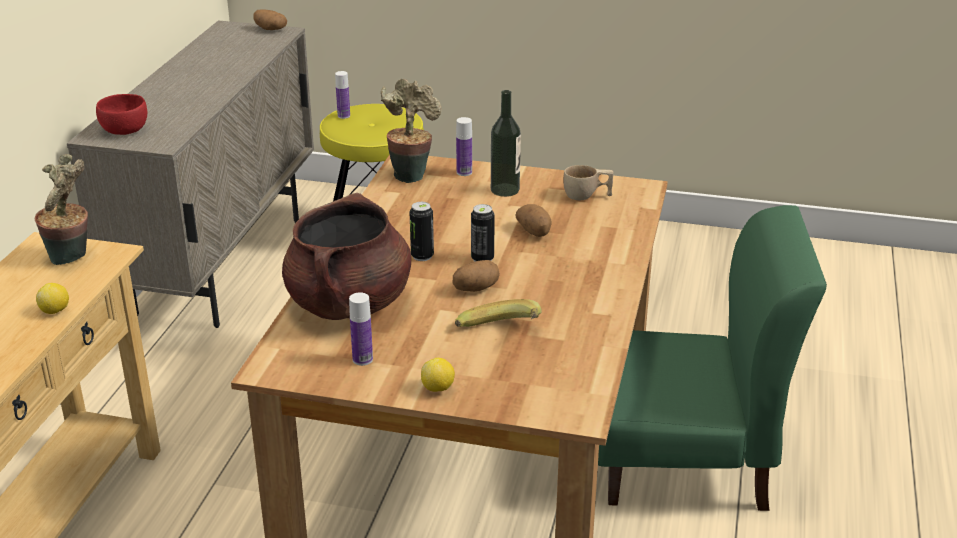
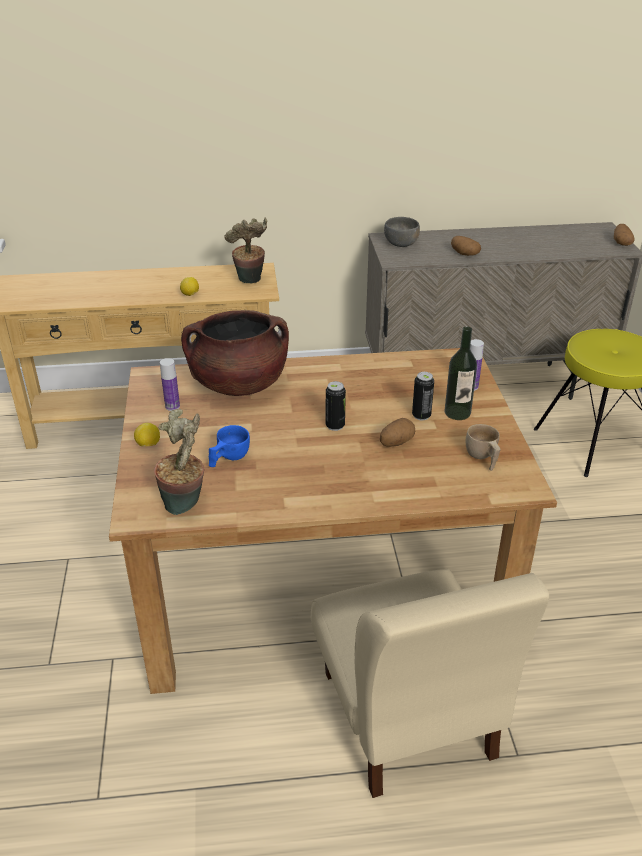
camera: 70 degrees right, 5 degrees up
red bowl [96,94,147,135] -> grey bowl [384,217,420,247]
bottle [335,71,350,119] -> none
potted plant [381,79,442,183] -> potted plant moved to [154,409,204,515]
can [409,202,434,261] -> can moved to [412,372,434,420]
potato [453,260,500,292] -> potato moved to [451,236,481,256]
banana [455,299,542,327] -> blue cup [209,425,250,467]
green chair [598,205,827,511] -> beige chair [311,569,549,798]

